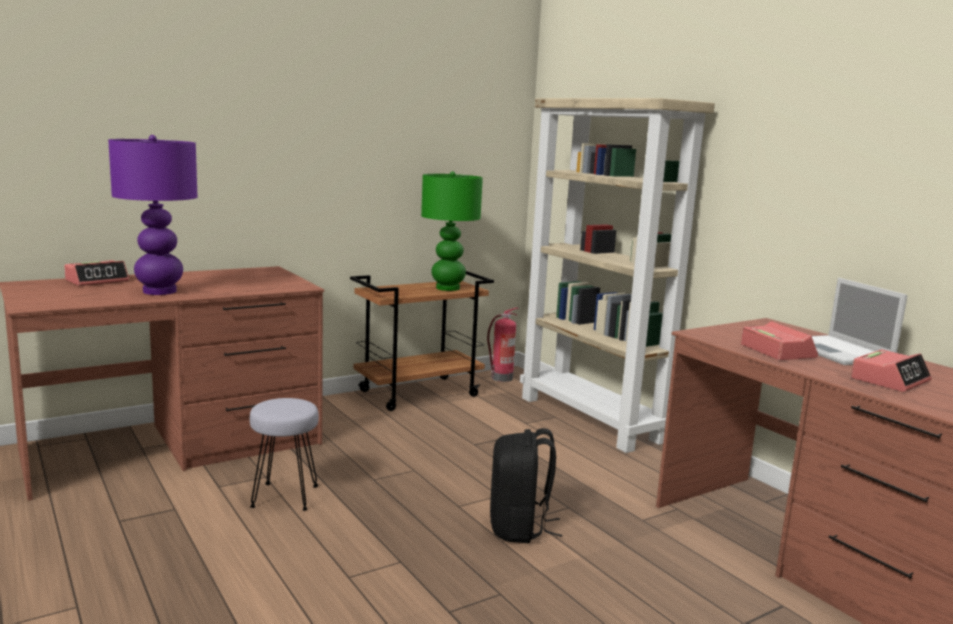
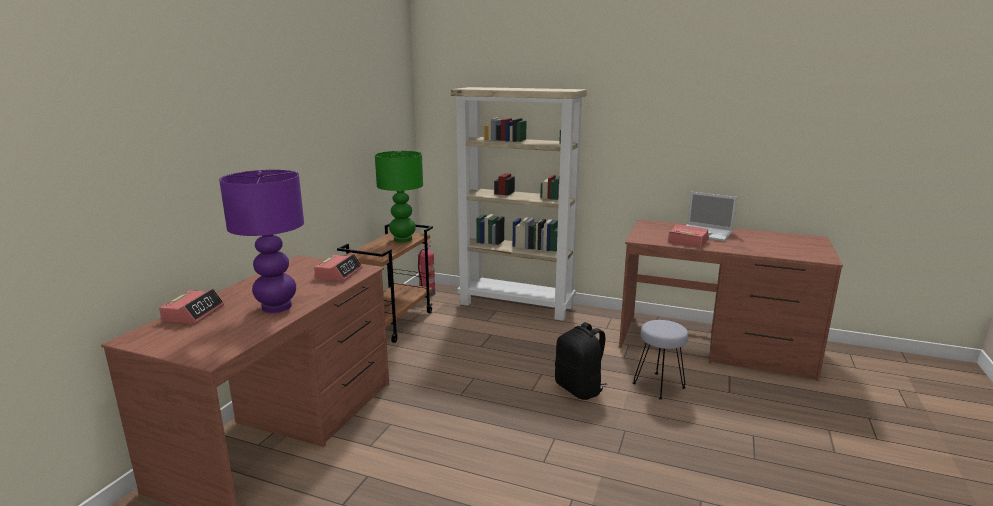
camera: 35 degrees left, 5 degrees up
grey stool [250,398,319,511] -> grey stool moved to [633,320,688,400]
alarm clock [851,349,932,392] -> alarm clock moved to [314,254,362,281]

